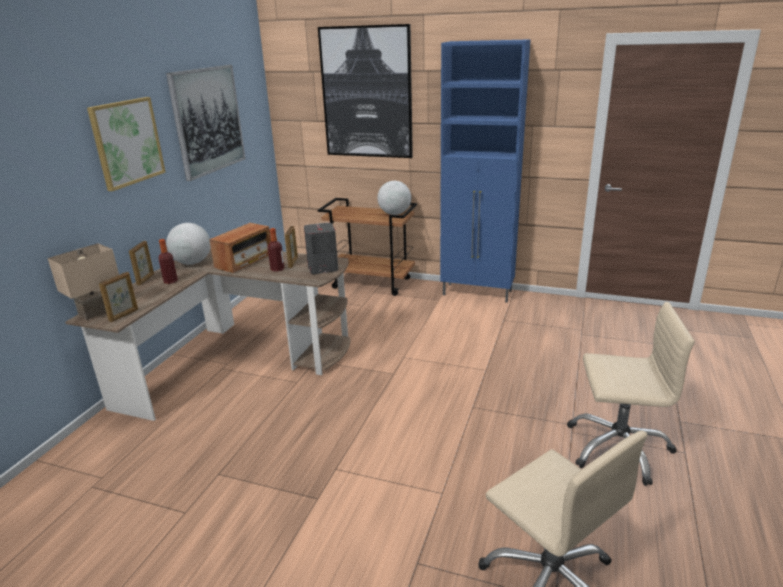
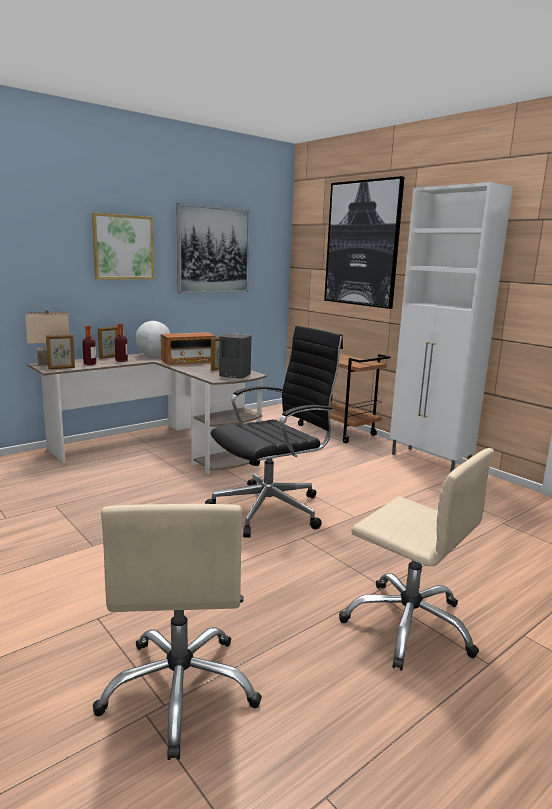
camera: 30 degrees right, 10 degrees down
bottle [268,228,284,272] -> bottle moved to [82,325,96,365]
globe [377,181,411,215] -> none
blue cabinet [440,39,531,303] -> white cabinet [390,182,513,473]
none -> black office chair [205,326,343,538]

